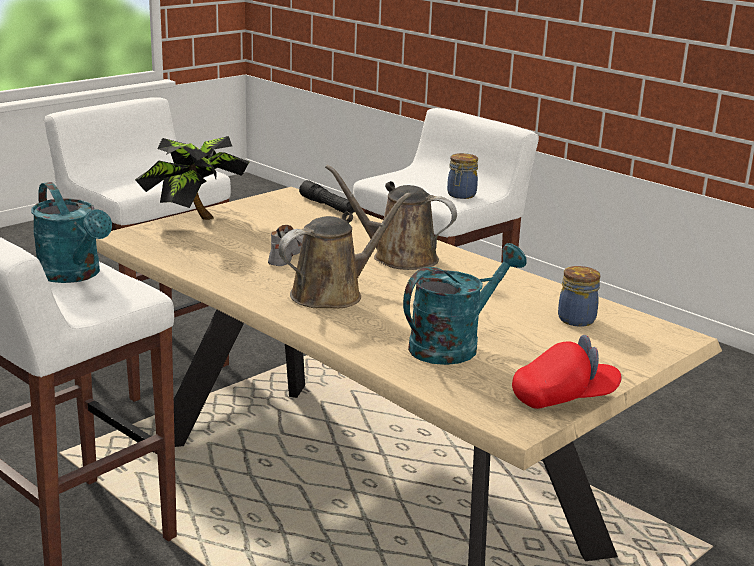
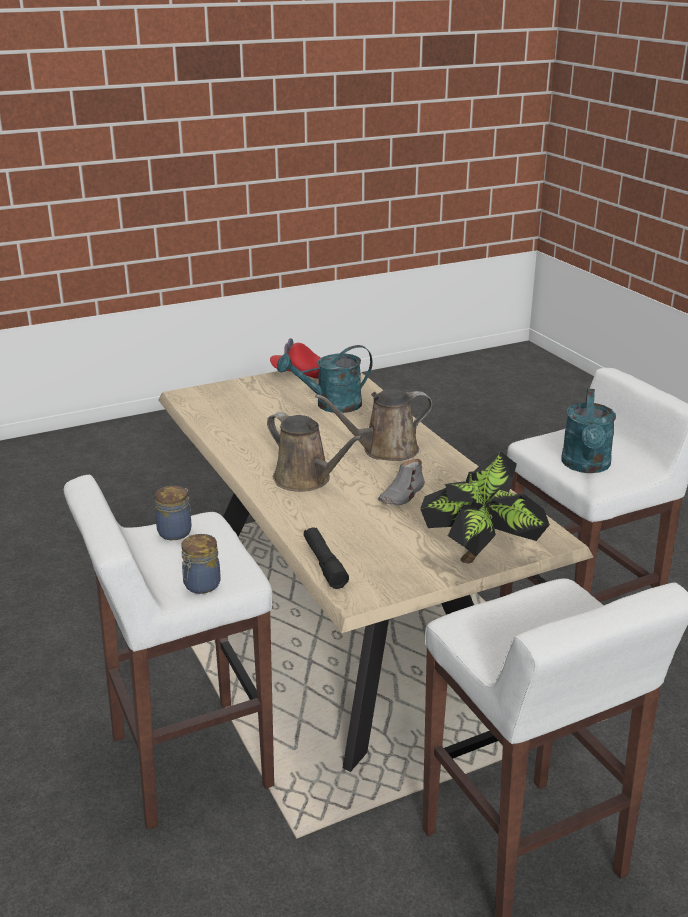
camera: 160 degrees left, 5 degrees up
turquoise watering can [31,182,112,283] -> turquoise watering can turned 150 degrees counterclockwise [561,389,616,473]
jar [558,266,600,327] -> jar moved to [182,534,221,594]

